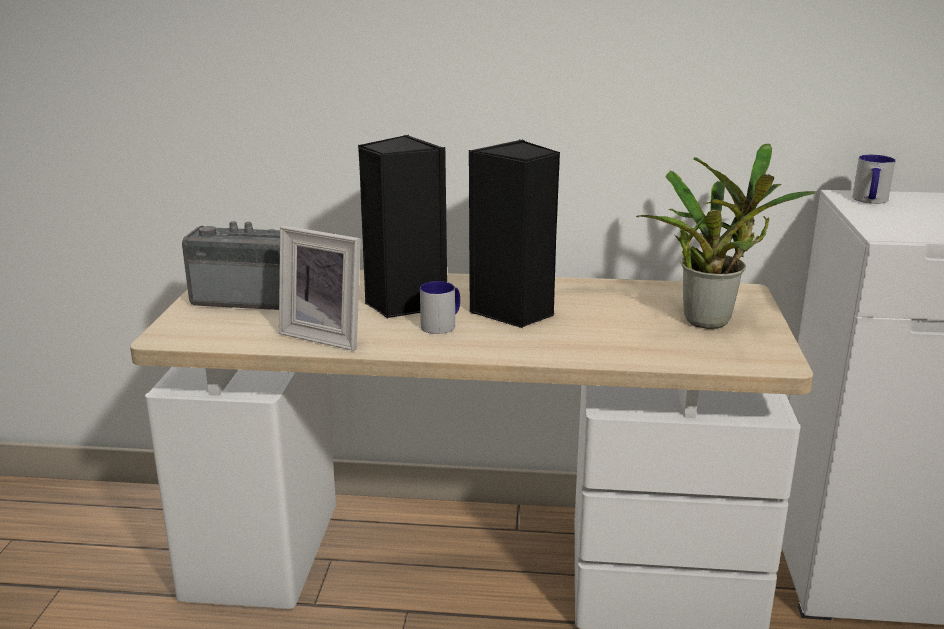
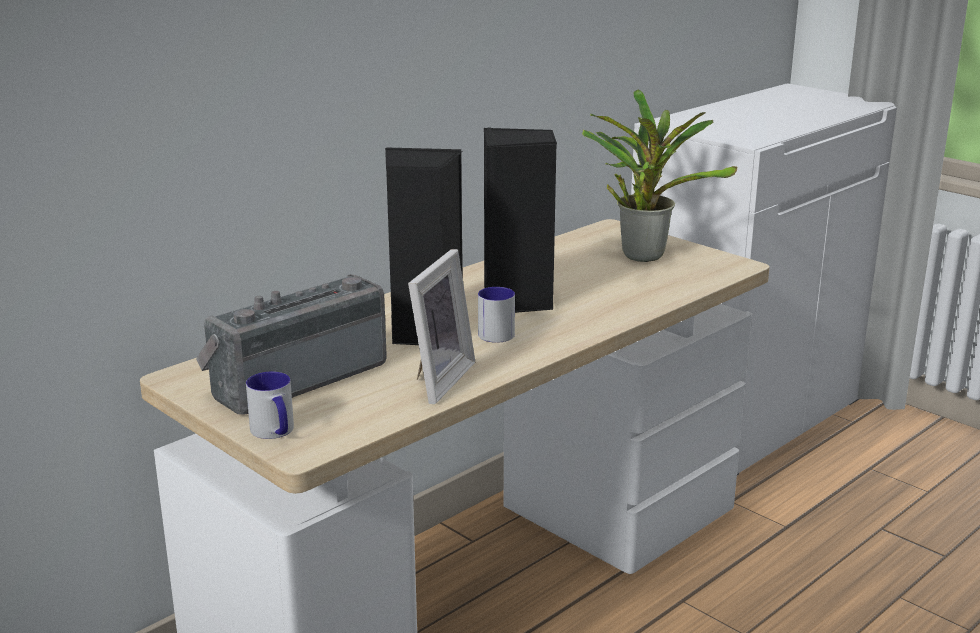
camera: 50 degrees left, 0 degrees up
picture frame [279,226,361,351] -> picture frame turned 45 degrees counterclockwise [408,249,475,404]
mug [853,155,895,204] -> mug moved to [246,372,294,439]

